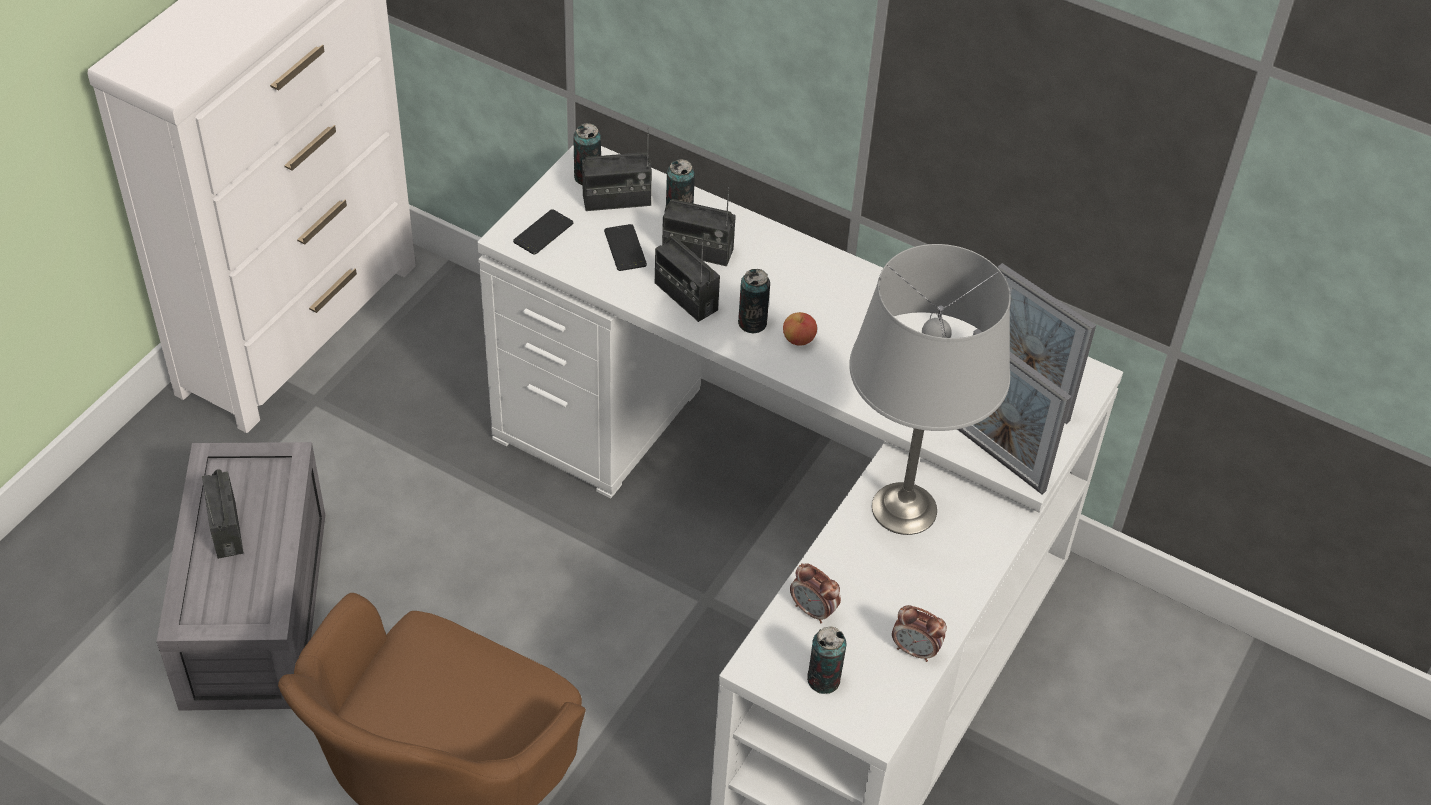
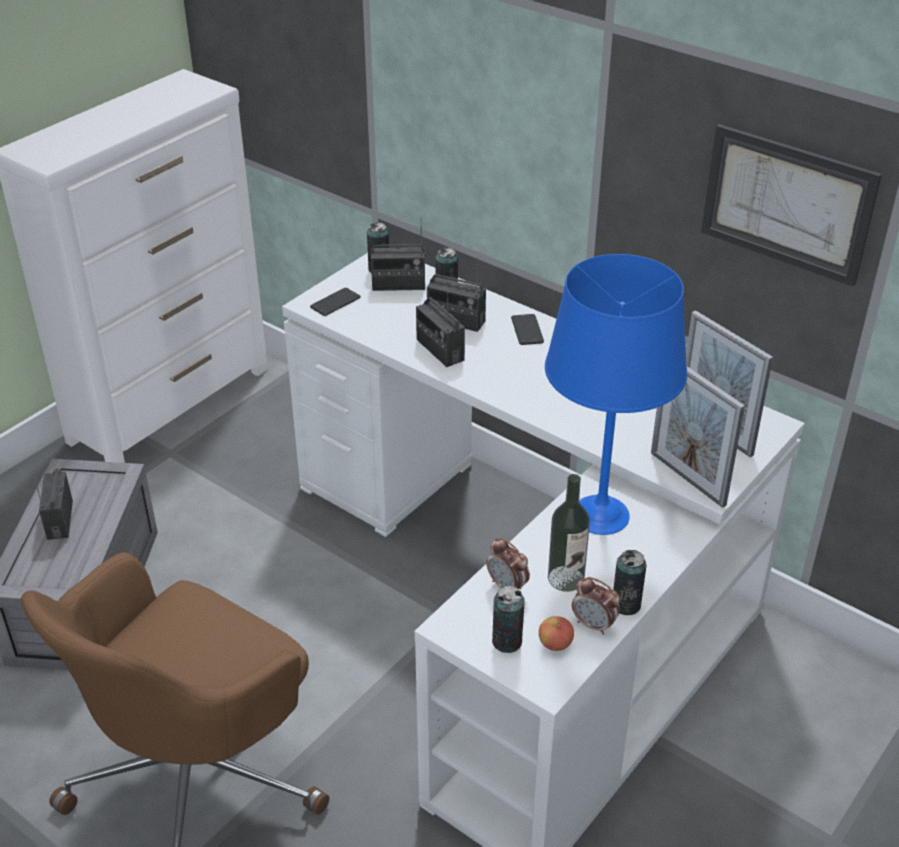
camera: 10 degrees right, 10 degrees down
phone [604,224,647,271] -> phone moved to [511,314,544,345]
can [738,269,770,333] -> can moved to [613,550,646,615]
apple [783,312,817,346] -> apple moved to [539,616,574,651]
grey table lamp [849,244,1011,535] -> blue table lamp [545,254,687,535]
none -> bottle [548,474,590,592]
none -> picture [701,124,882,287]

